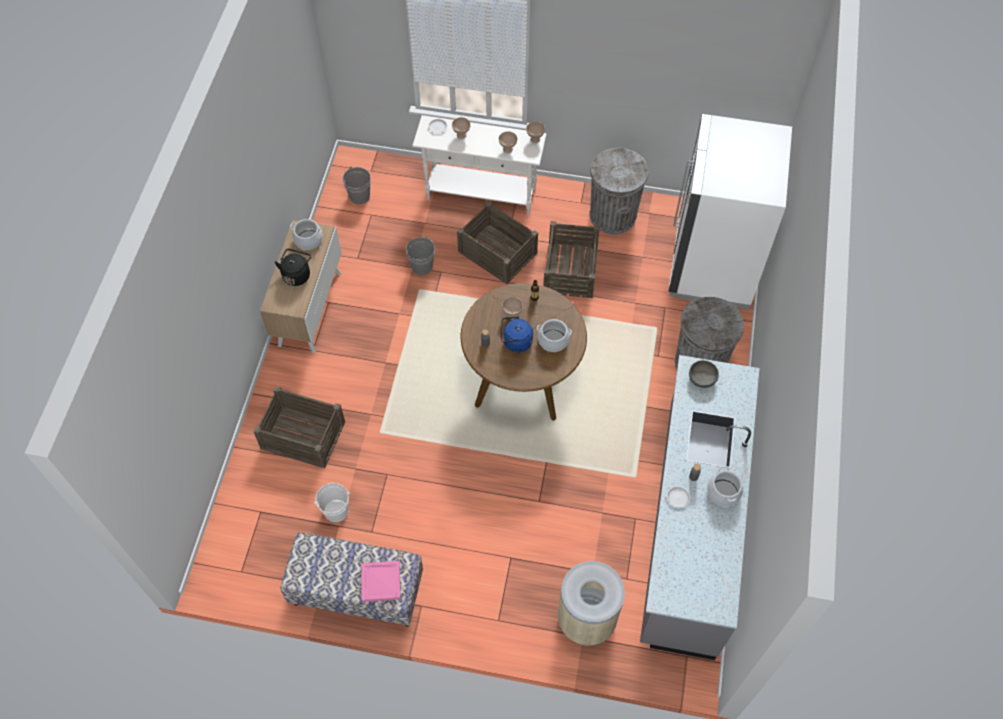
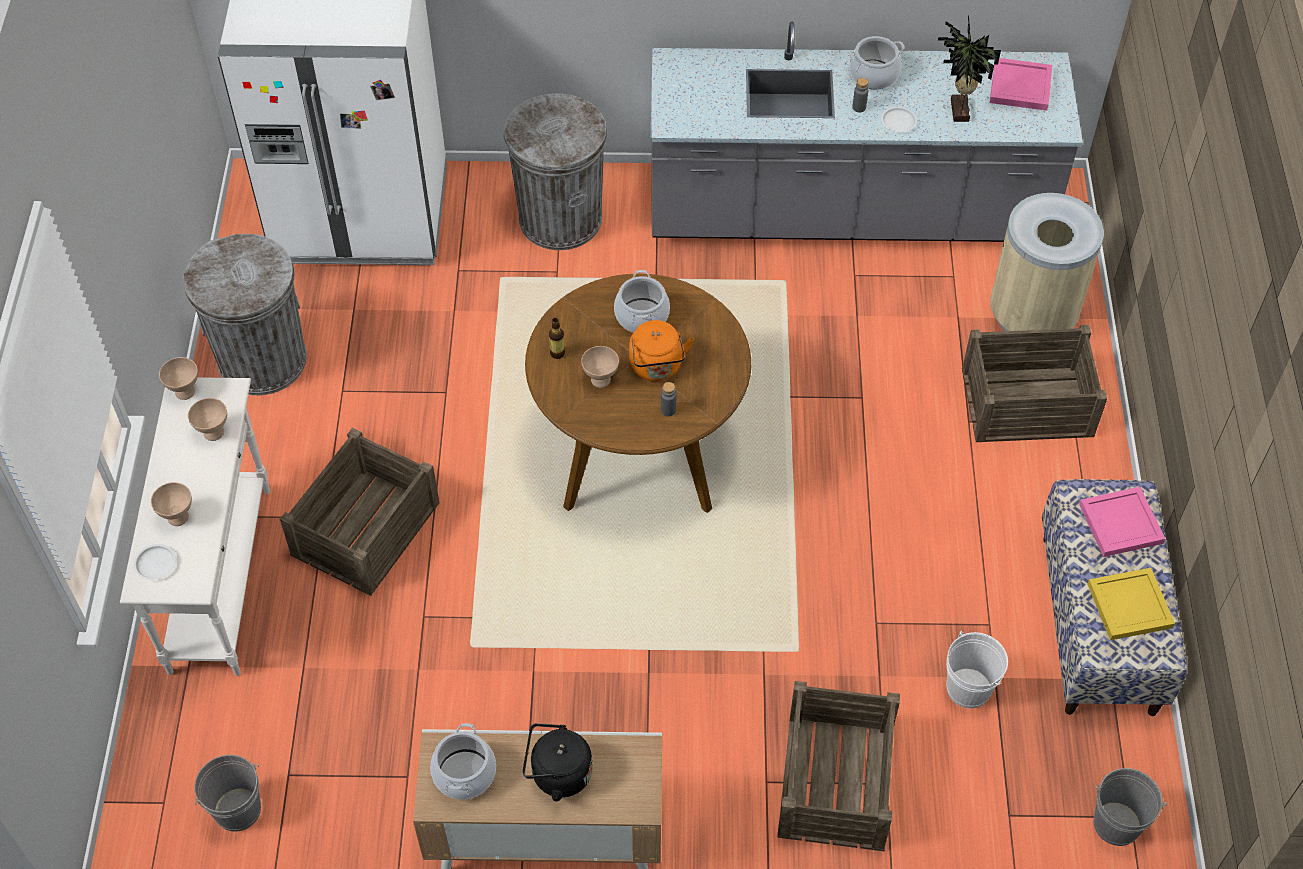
camera: 100 degrees left, 5 degrees down
grey bucket [406,237,435,275] -> grey bucket moved to [1094,768,1167,846]
blue kettle [501,317,533,353] -> orange kettle [629,320,694,381]
crate [543,221,600,298] -> crate moved to [962,325,1107,442]
grey bowl [689,360,719,388] -> none
none -> potted plant [938,15,1001,122]
none -> pink tray [990,58,1052,111]
none -> yellow tray [1087,568,1175,640]

